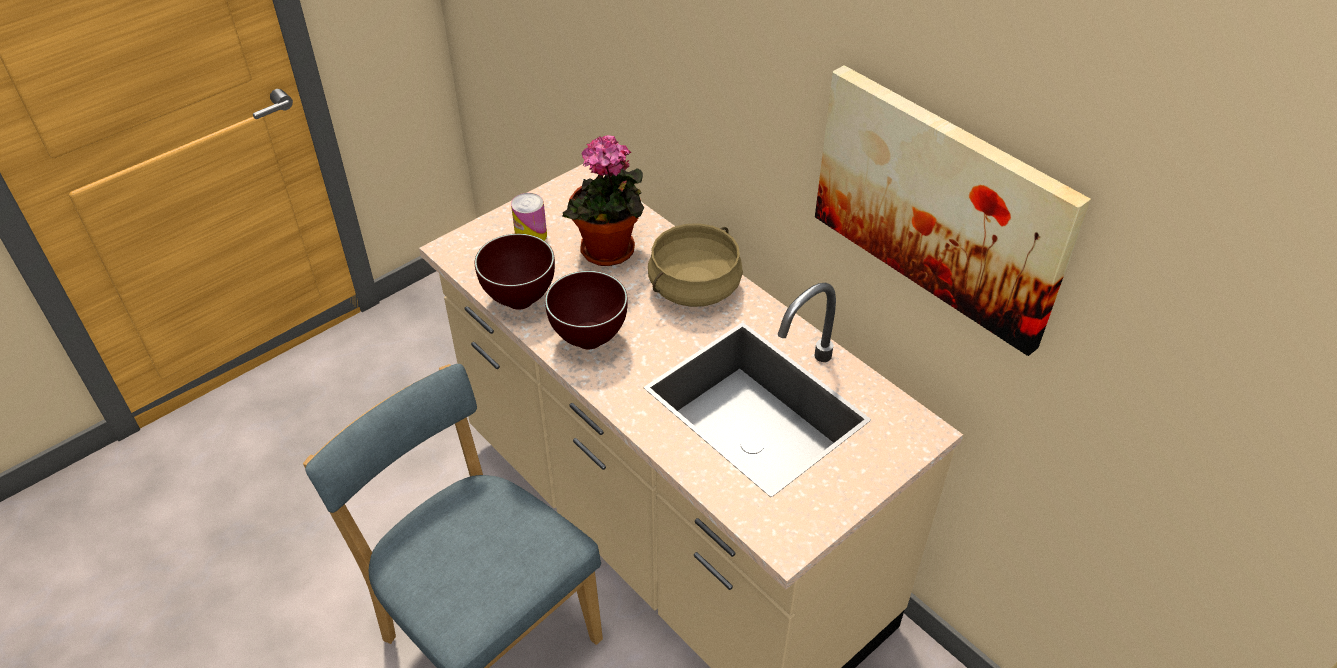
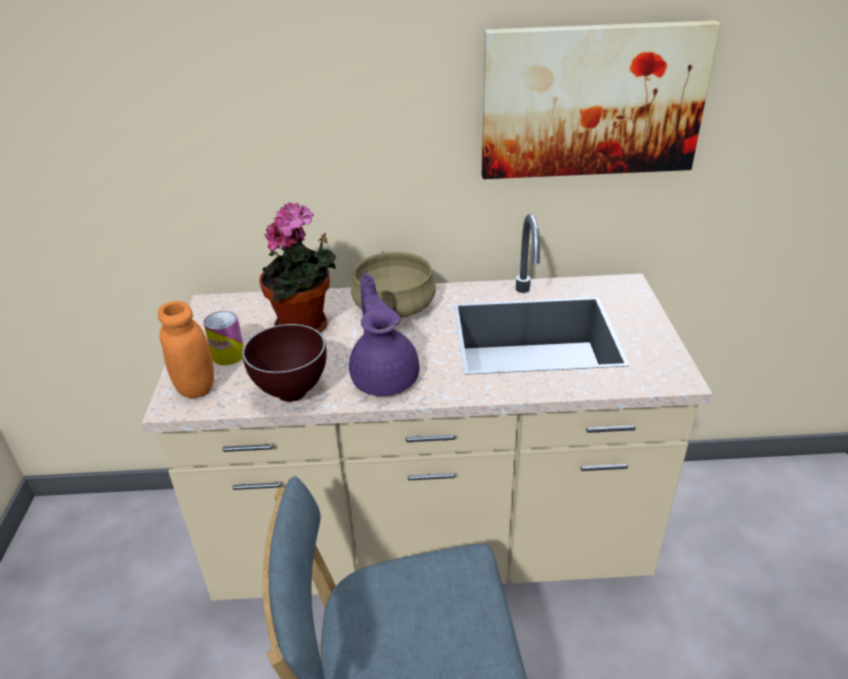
camera: 50 degrees left, 10 degrees down
brown bowl [545,271,628,349] -> purple teapot [349,274,419,396]
none -> orange jar [158,301,214,398]

